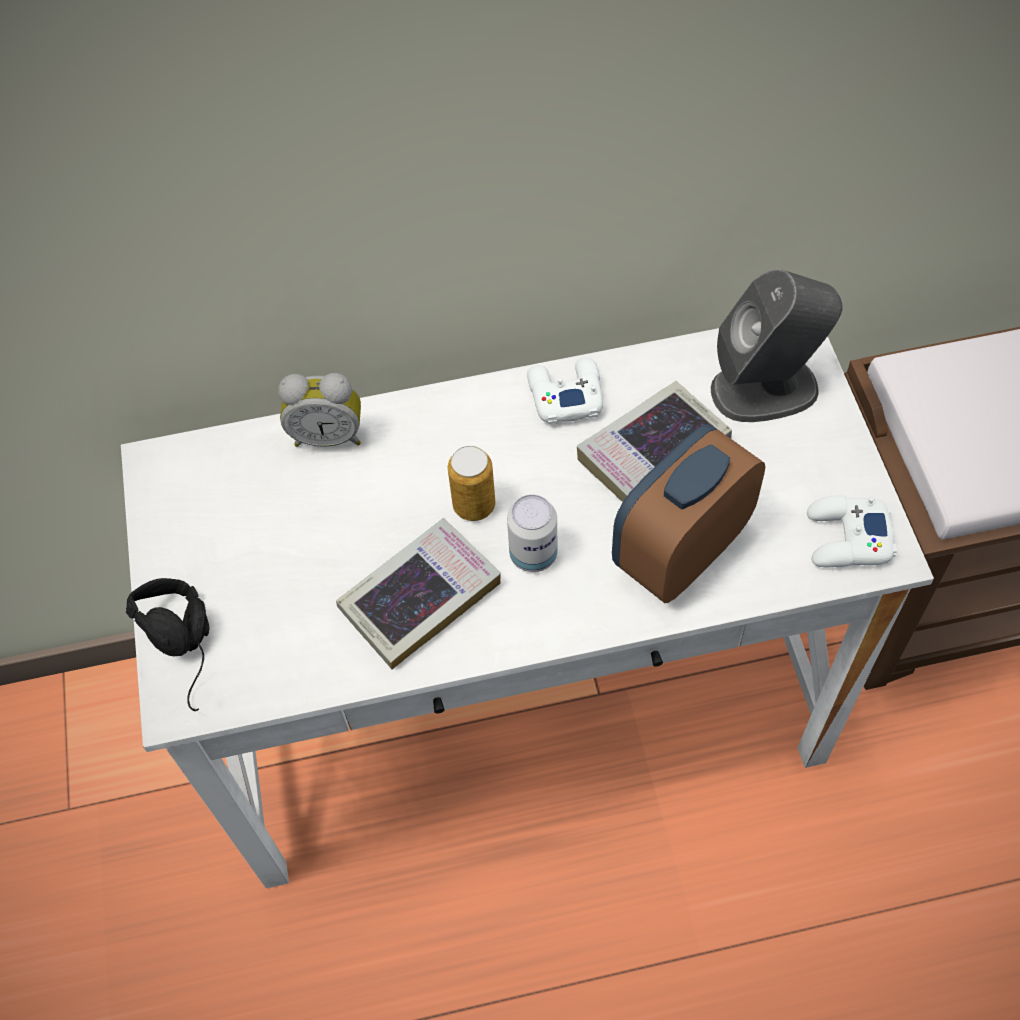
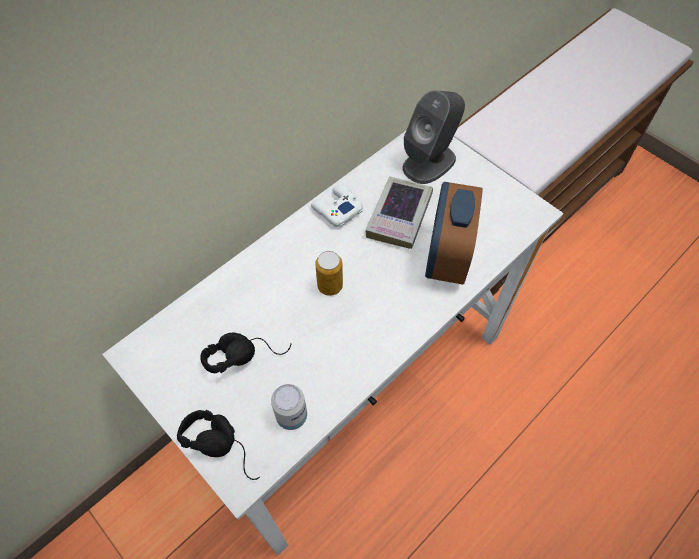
camera: 35 degrees left, 0 degrees up
alarm clock [278,373,361,447] -> none
book [336,518,501,670] -> none
can [507,494,557,572] -> can moved to [271,384,307,430]
white game controller [807,495,897,567] -> none
none -> black headphones [200,333,291,373]

